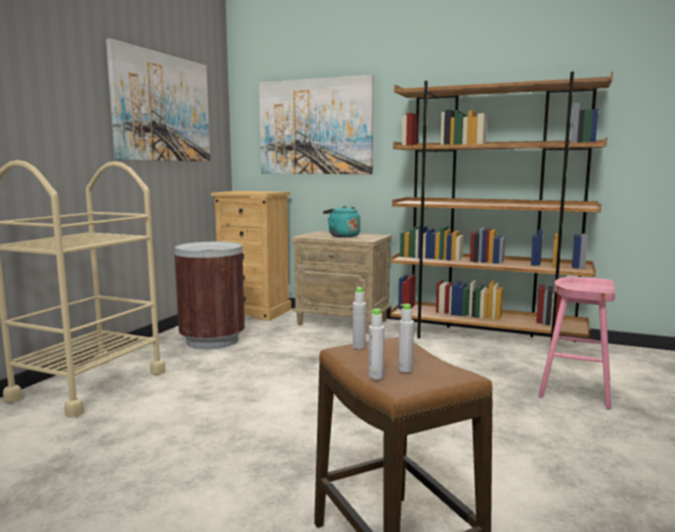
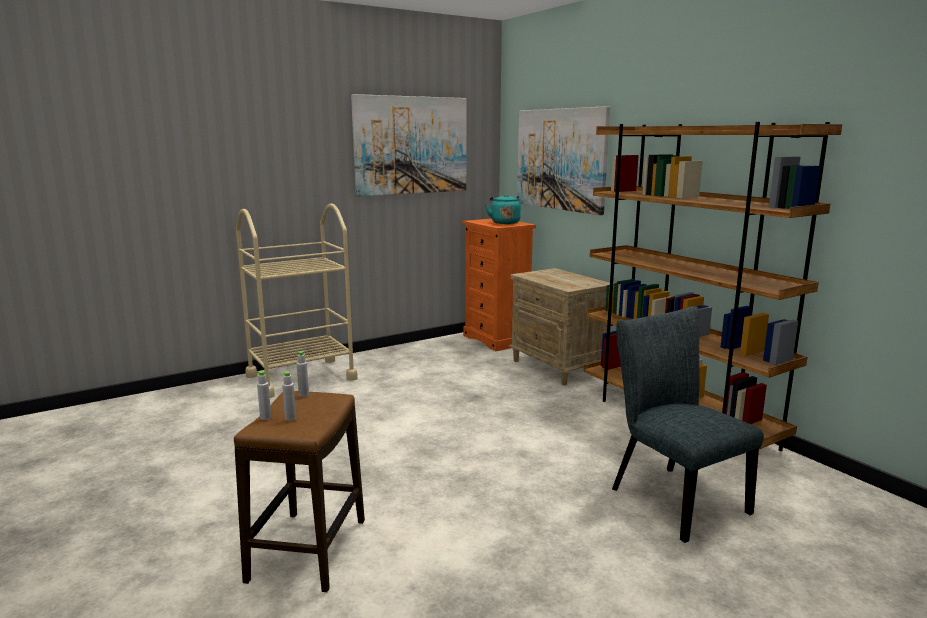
camera: 35 degrees right, 5 degrees up
brown trash can [174,242,245,349] -> none
beige dresser [211,191,291,321] -> orange dresser [462,218,536,351]
turquoise kettle [323,206,360,237] -> turquoise kettle moved to [485,194,521,224]
pink stool [538,277,615,409] -> grey chair [612,306,764,543]

